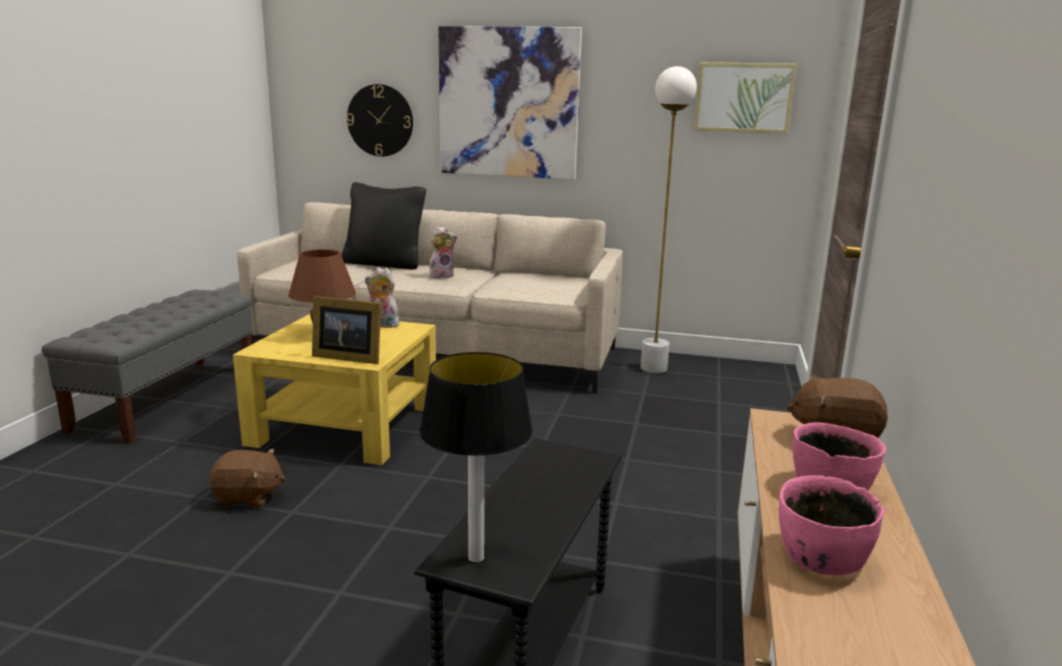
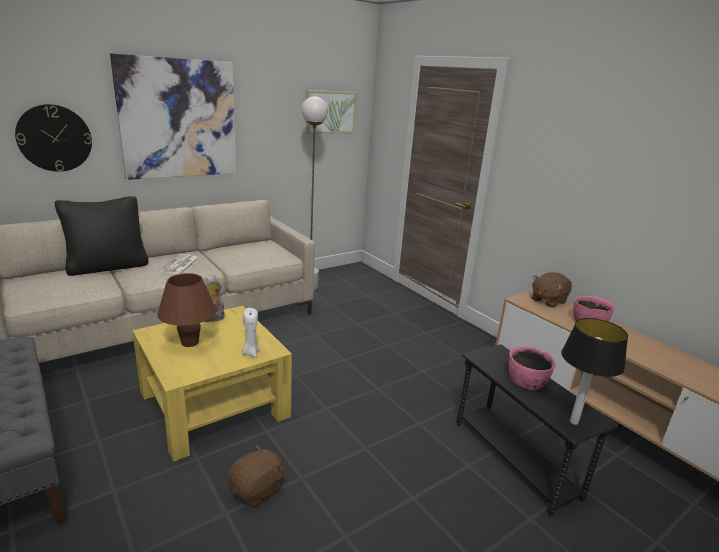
camera: 50 degrees left, 5 degrees up
picture frame [312,296,381,364] -> white candle [242,308,260,357]
plush toy [429,226,458,278] -> newspaper [159,254,200,274]
pink bowl [779,475,884,575] -> pink bowl moved to [509,346,556,390]

